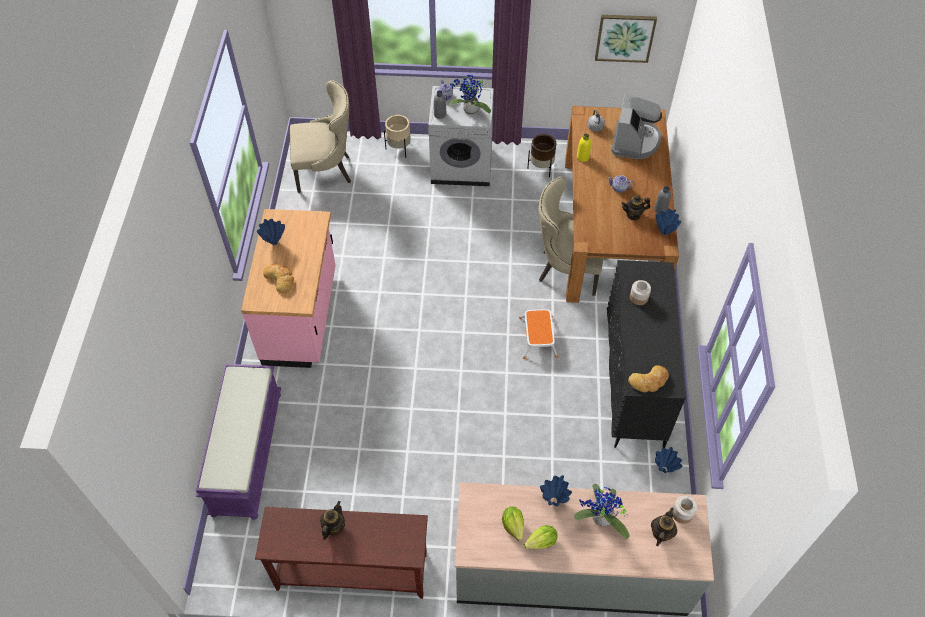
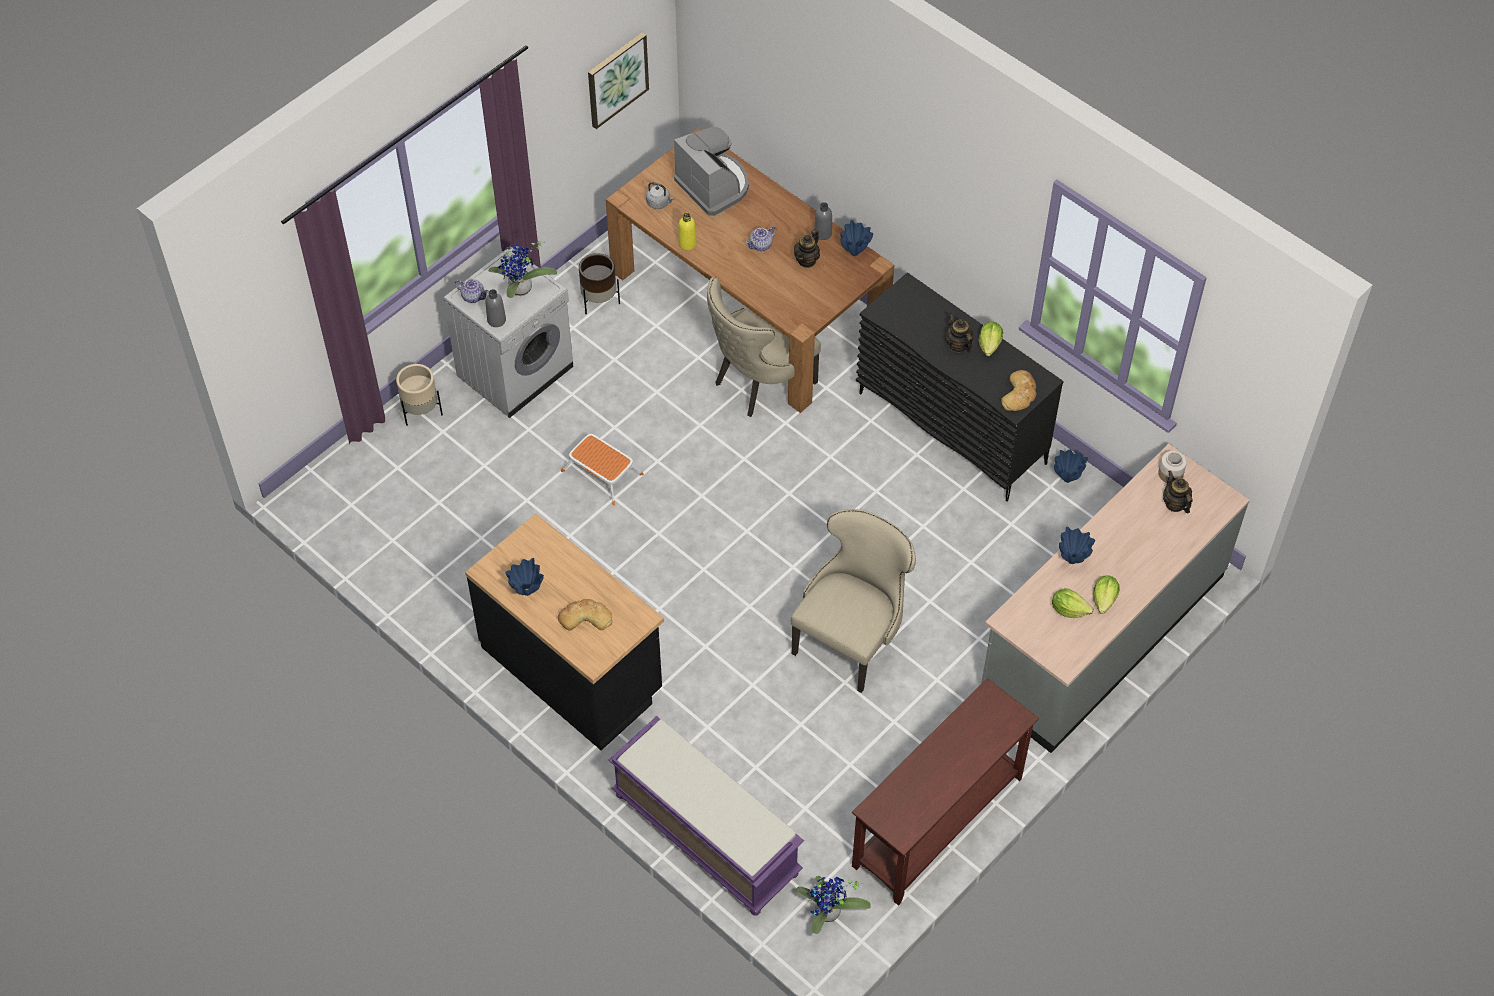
camera: 50 degrees left, 0 degrees up
pink counter [241,209,336,368] -> black counter [465,513,664,750]
beige chair [290,80,351,193] -> beige chair moved to [791,509,916,693]
teapot [320,501,345,540] -> teapot moved to [946,313,973,353]
orange step ladder [519,309,558,359] -> orange step ladder moved to [561,434,644,505]
potted plant [574,484,630,539] -> potted plant moved to [795,876,871,934]
jar [630,280,651,305] -> none
none -> lettuce [979,321,1003,356]

